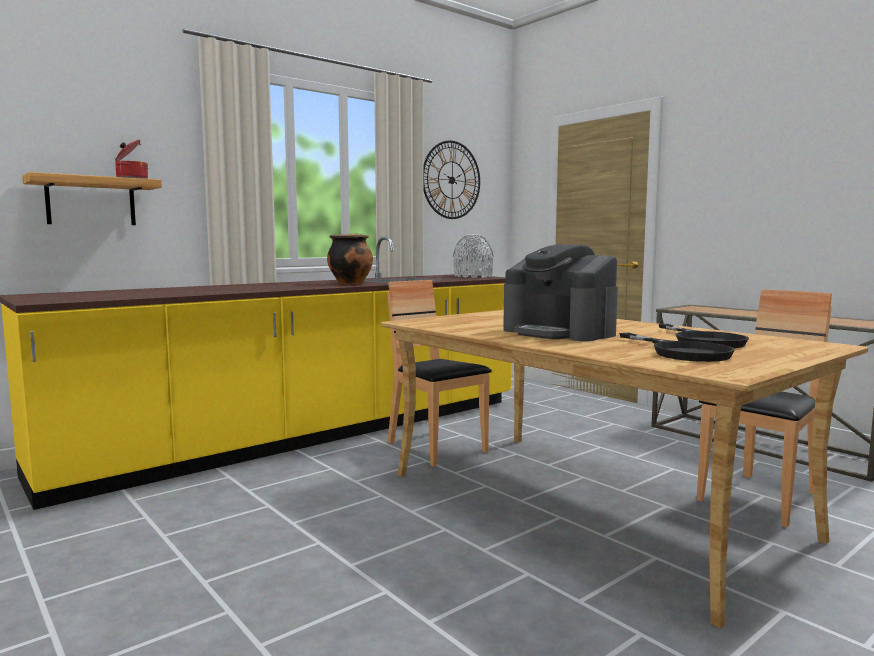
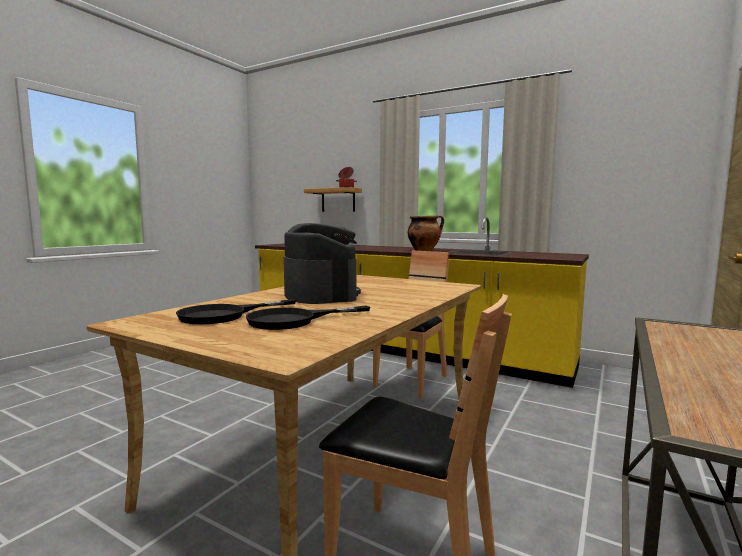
camera: 70 degrees right, 0 degrees up
wall clock [423,140,480,219] -> none
grey vase [453,234,494,278] -> none
coffee machine [503,244,618,341] -> coffee machine turned 135 degrees clockwise [284,223,361,304]

